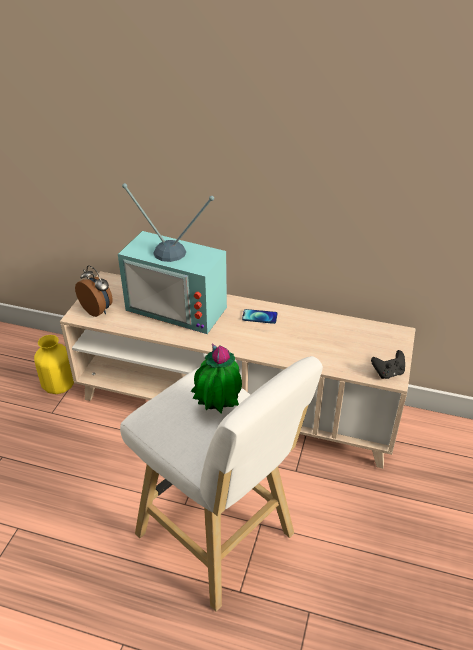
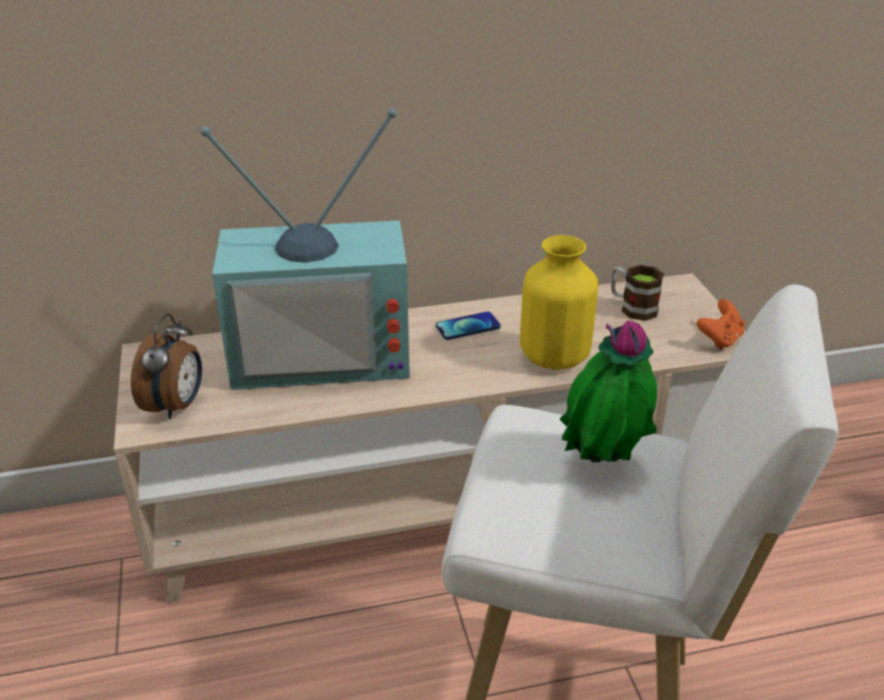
camera: 30 degrees left, 5 degrees down
yellow vase [34,335,74,394] -> yellow vase moved to [520,235,598,370]
alarm clock [75,265,113,317] -> alarm clock turned 90 degrees clockwise [131,314,202,419]
black game controller [371,350,405,379] -> orange game controller [697,299,745,350]
none -> mug [611,265,664,321]

